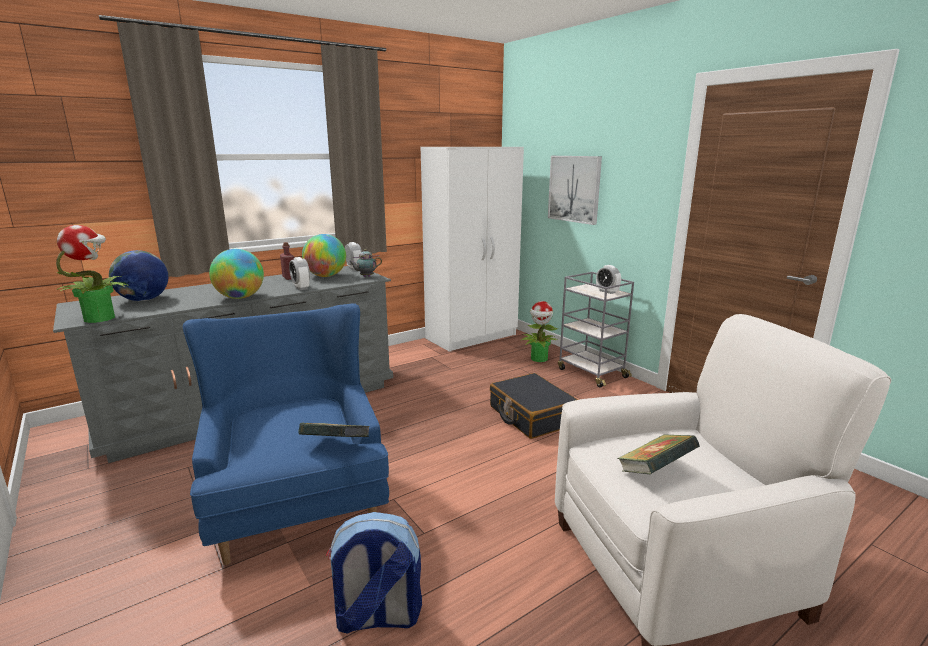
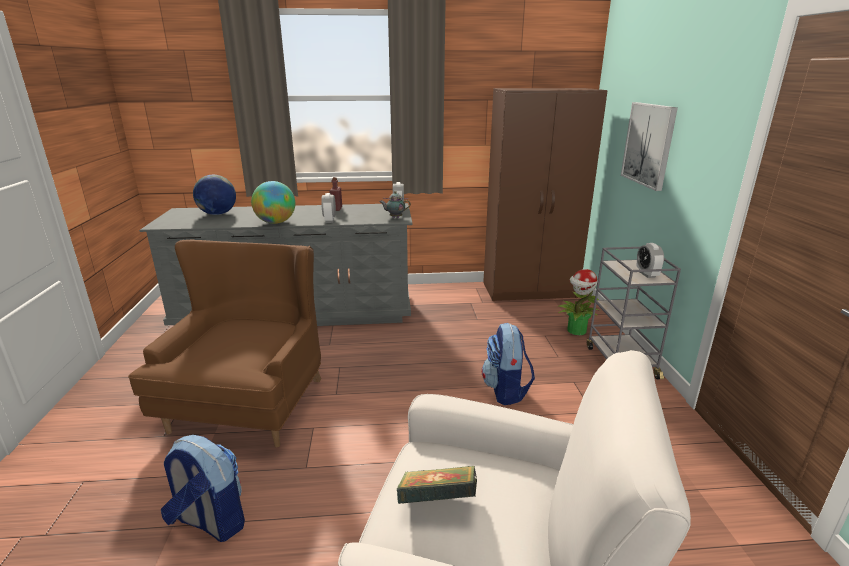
camera: 30 degrees right, 5 degrees up
potted plant [56,225,129,323] -> none
blue armchair [183,303,389,565] -> brown armchair [128,239,322,447]
book [298,423,370,437] -> none
globe [302,234,346,277] -> none
white wardrobe [421,147,524,352] -> brown wardrobe [483,88,608,301]
black suitcase [490,373,578,439] -> backpack [482,323,535,405]

